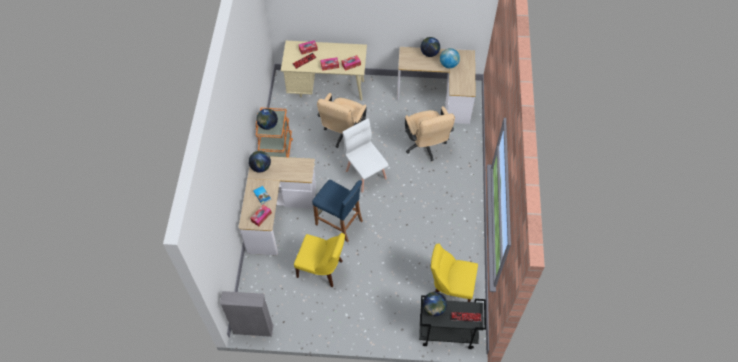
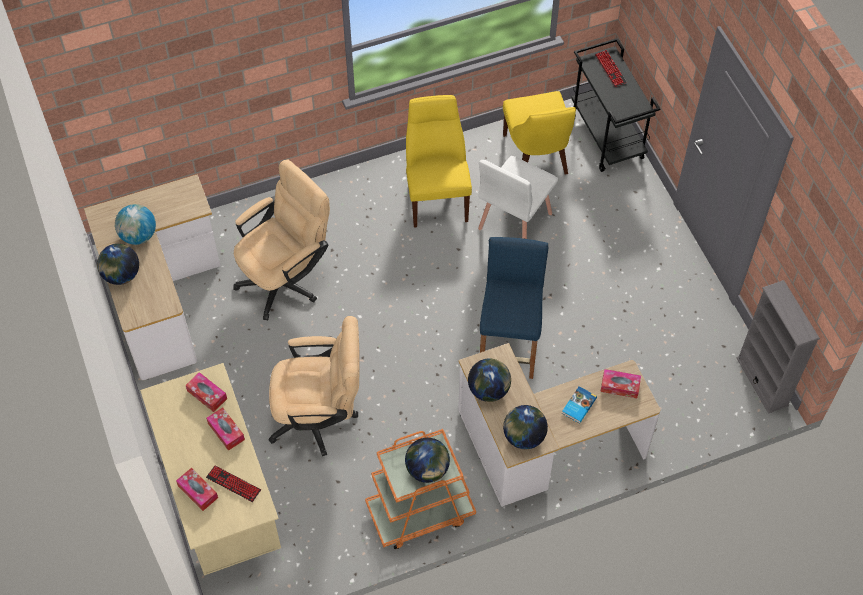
camera: 115 degrees left, 0 degrees up
yellow chair [294,233,345,287] -> yellow chair moved to [406,95,472,228]
white chair [342,118,389,193] -> white chair moved to [478,156,558,239]
globe [423,292,447,316] -> globe moved to [468,358,511,402]

